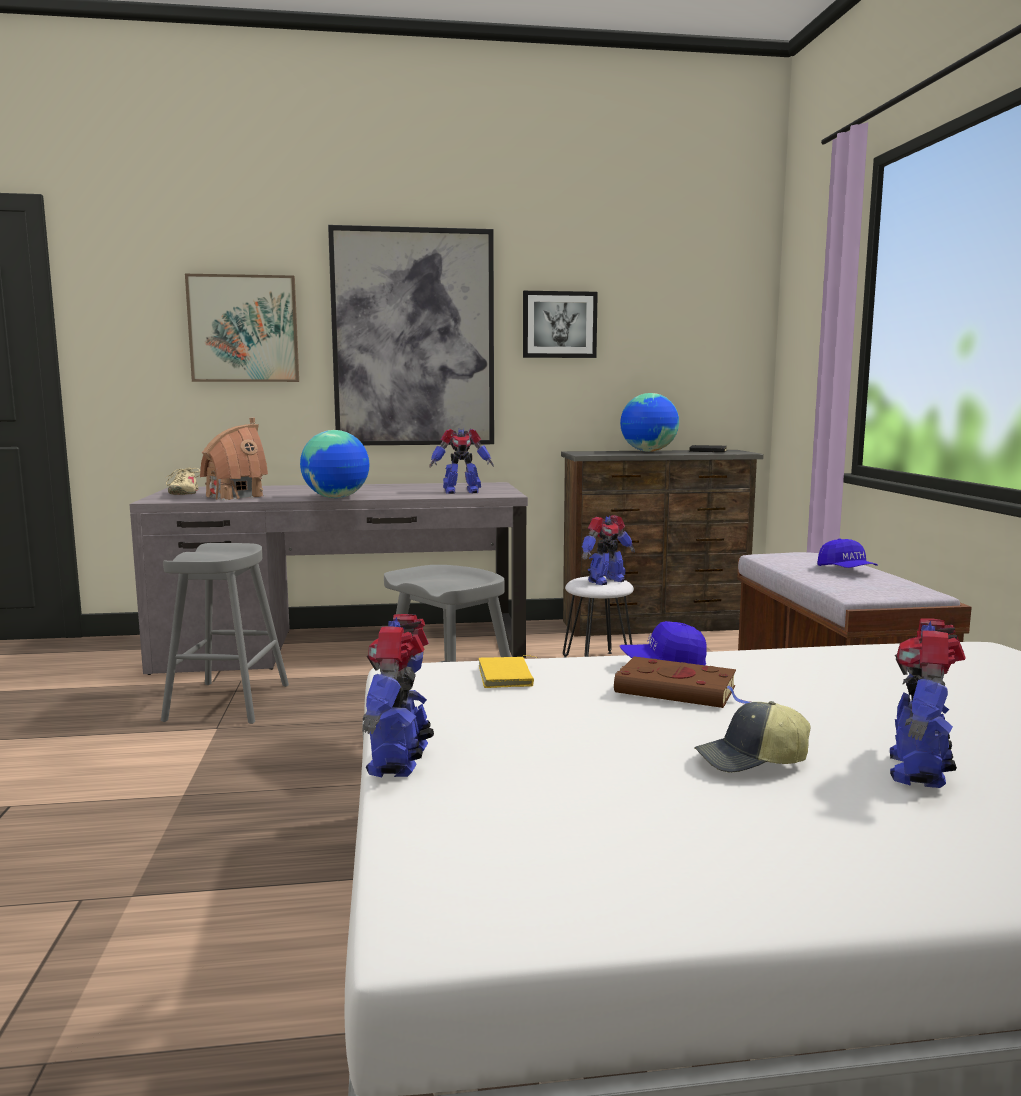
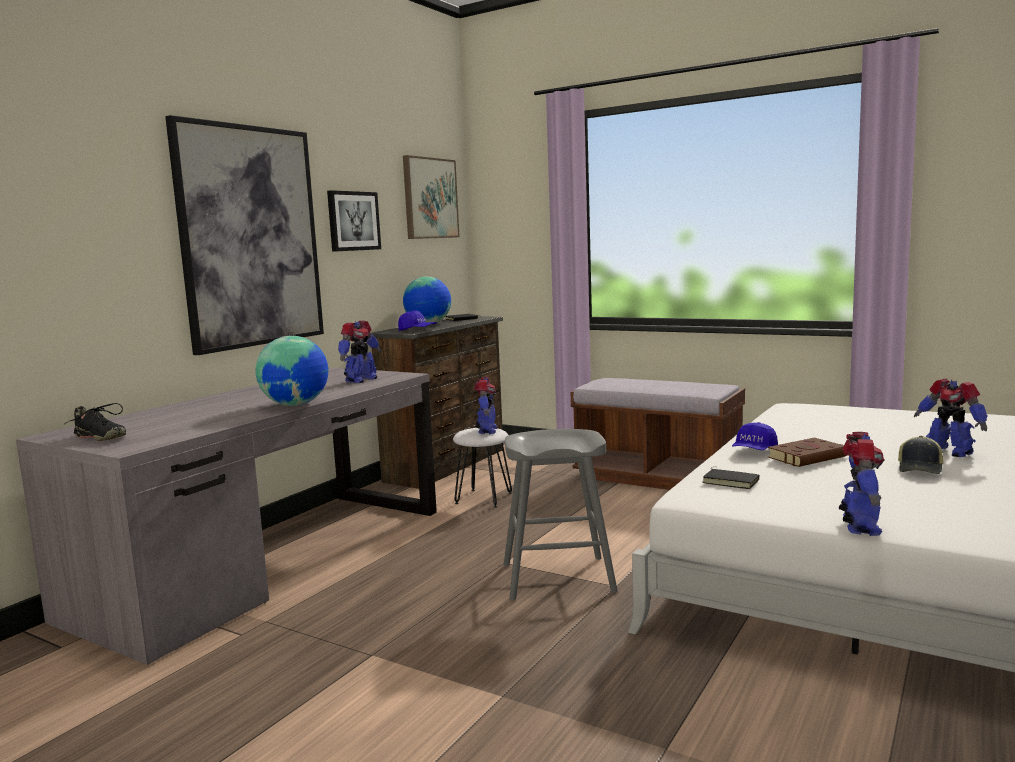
camera: 50 degrees left, 0 degrees up
grey stool [161,543,289,724] -> none
beige shoe [166,467,200,495] -> black shoe [65,403,126,441]
picture [185,274,299,382] -> picture moved to [403,155,460,239]
toy house [200,417,268,500] -> none
toy robot [362,614,434,777] -> toy robot turned 120 degrees counterclockwise [839,432,884,536]
yellow book [479,655,537,688] -> black book [702,467,759,489]
blue cap [817,538,878,568] -> blue cap moved to [398,310,437,331]

